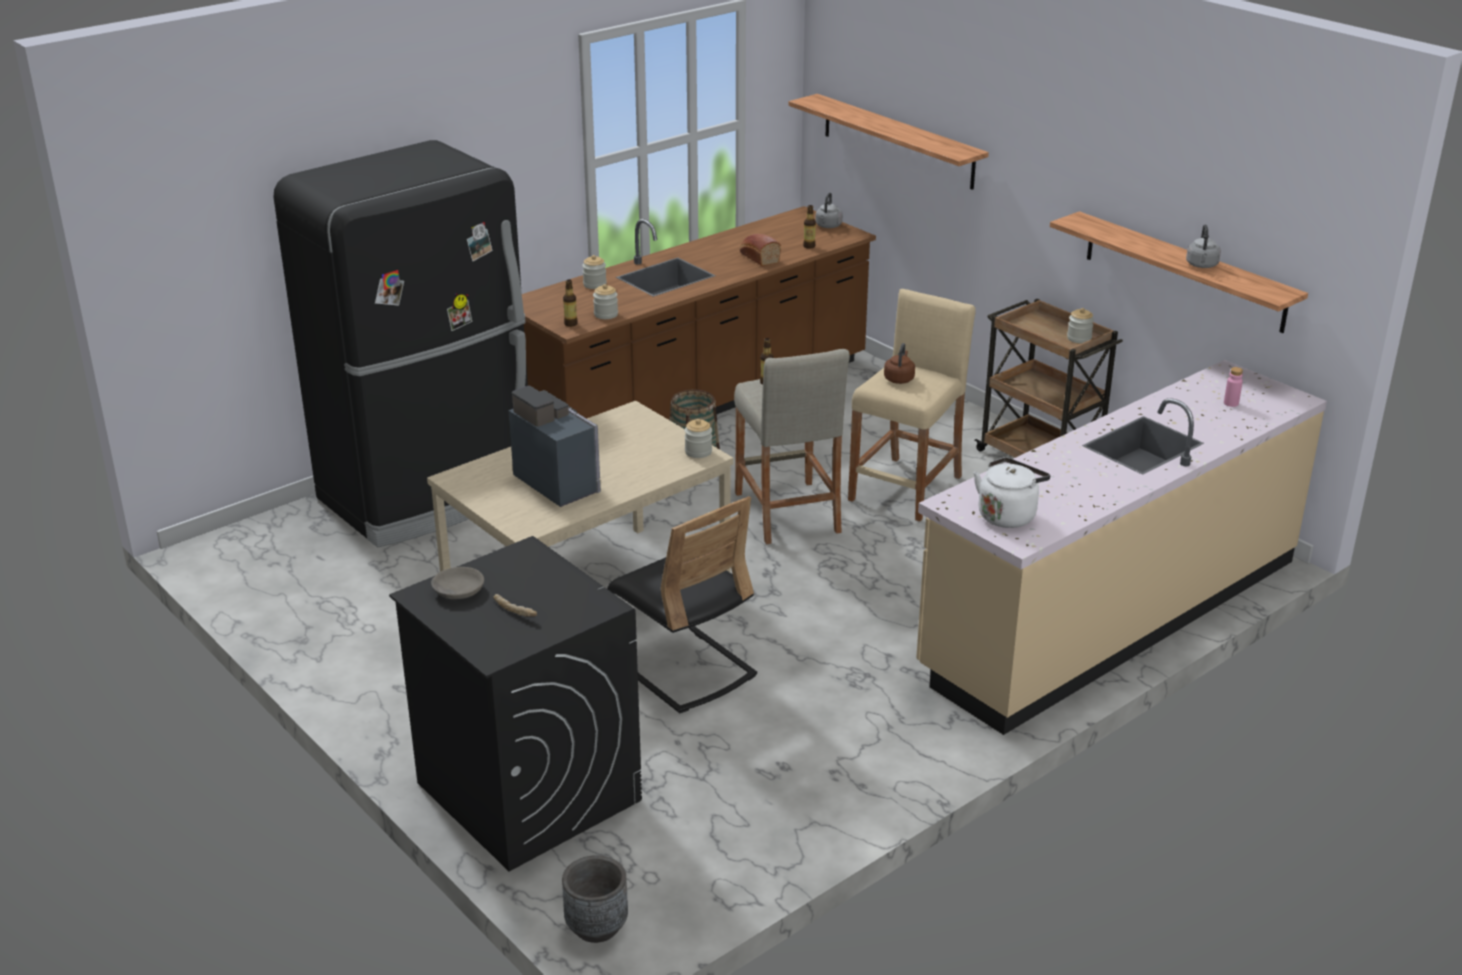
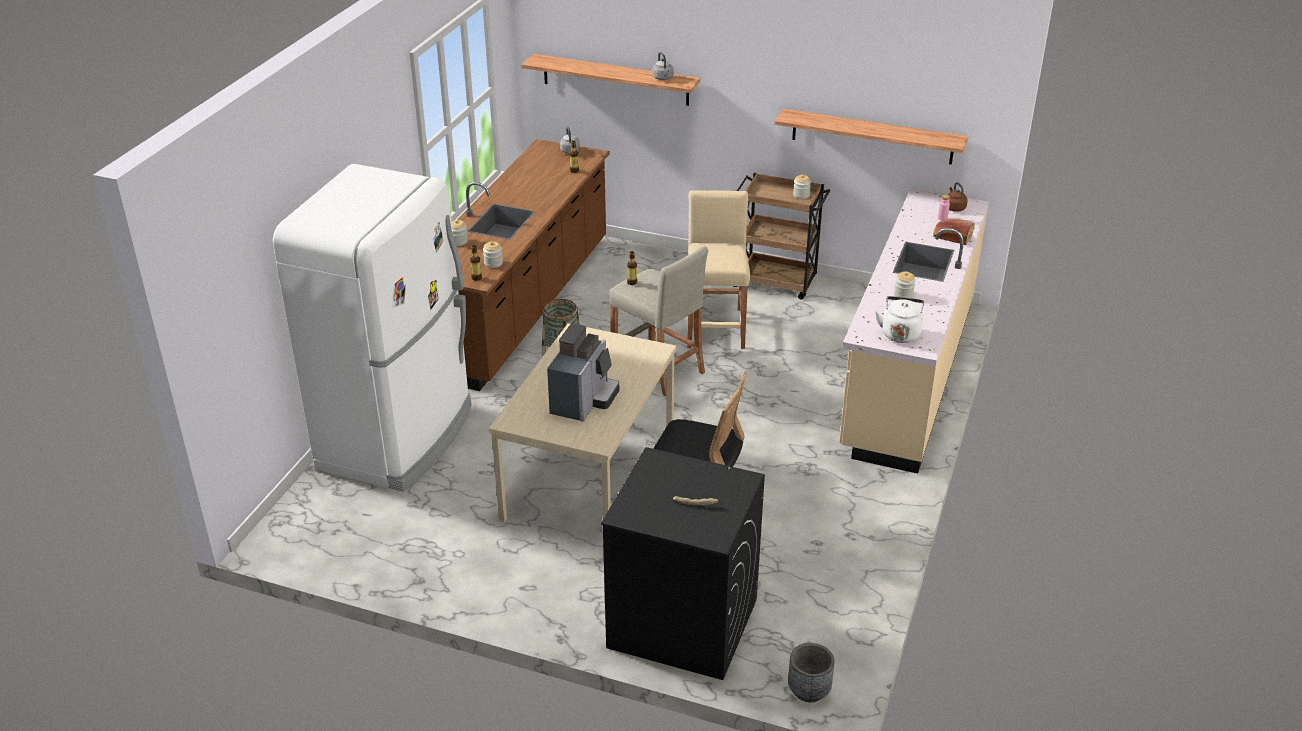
camera: 30 degrees left, 5 degrees up
black fridge [274,140,528,547] -> white fridge [273,164,472,491]
grey bowl [431,567,484,599] -> none
coffee machine [508,386,601,507] -> coffee machine turned 90 degrees clockwise [547,323,619,422]
jar [684,419,712,458] -> jar moved to [894,272,916,298]
bread [740,234,781,267] -> bread moved to [933,219,975,245]
brown kettle [884,343,915,384] -> brown kettle moved to [948,182,968,212]
grey kettle [1186,224,1221,268] -> grey kettle moved to [652,52,674,80]

